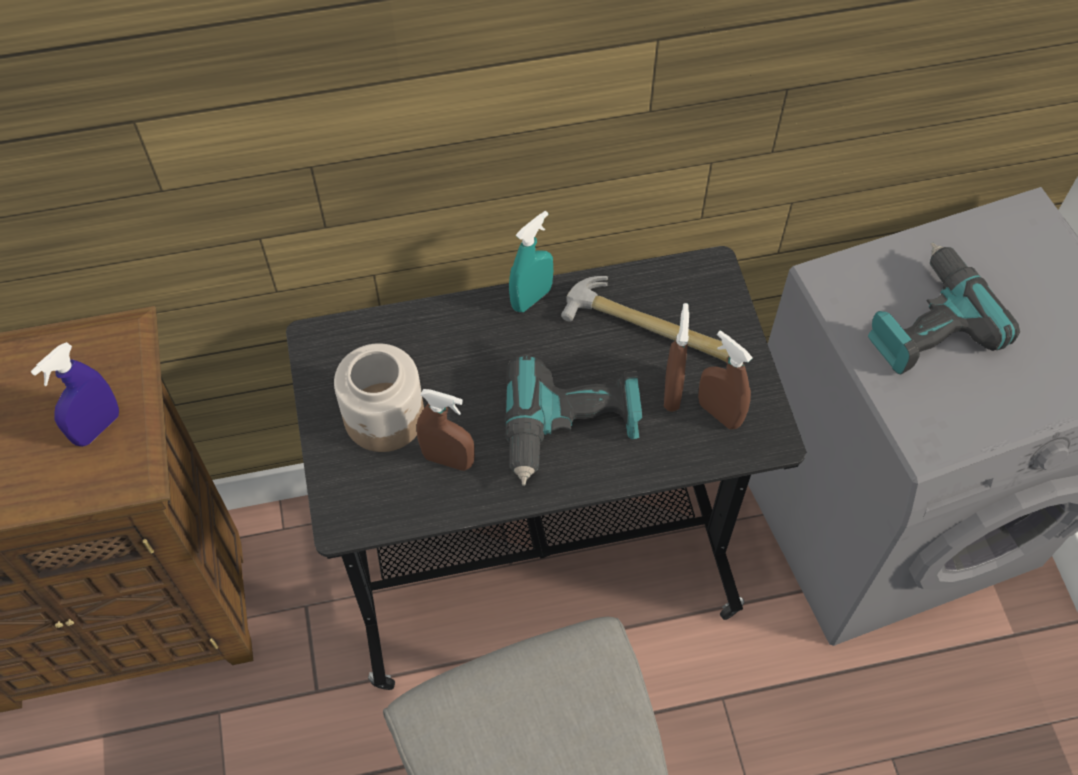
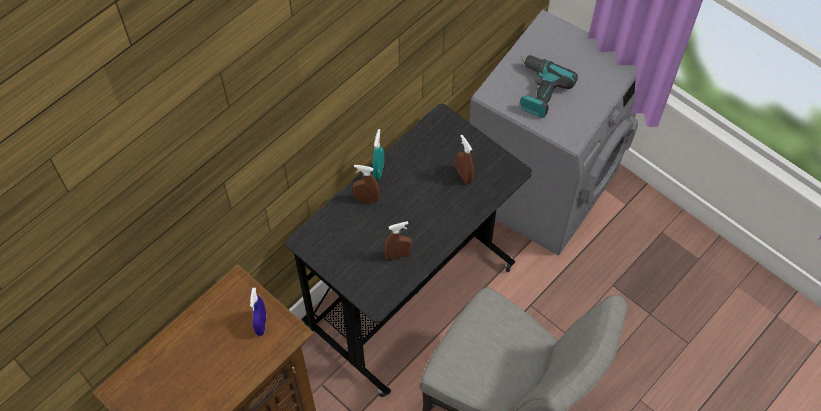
camera: 35 degrees left, 0 degrees up
jar [334,343,424,452] -> none
power drill [505,356,642,486] -> none
hammer [561,276,729,362] -> none
brown spray bottle [698,330,753,429] -> brown spray bottle moved to [352,165,380,203]

